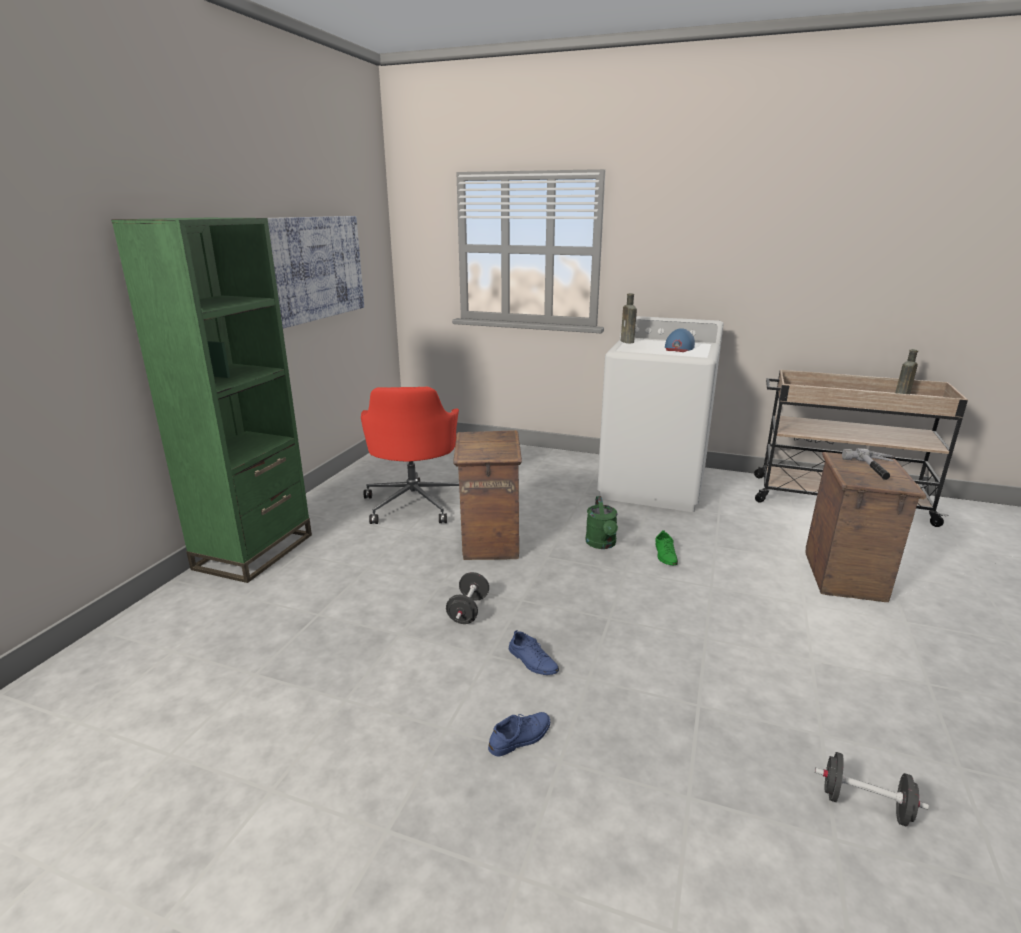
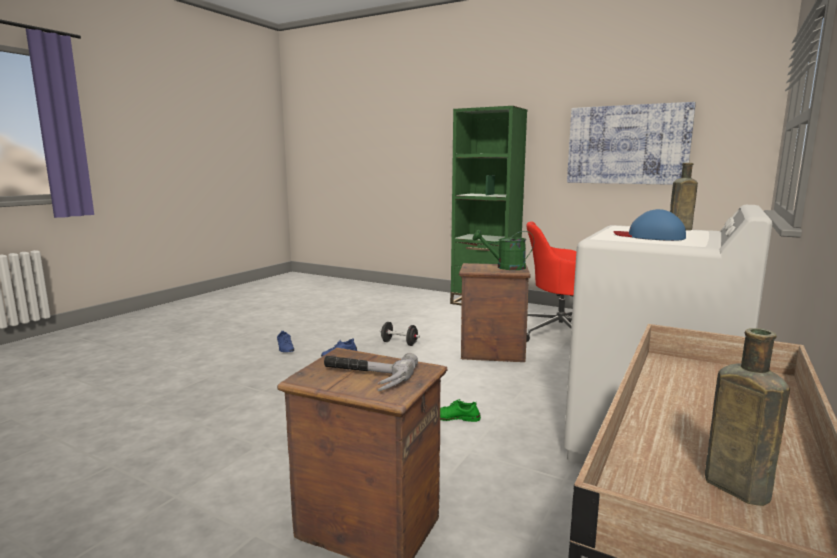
camera: 100 degrees right, 10 degrees down
green watering can [585,496,618,549] -> green watering can moved to [473,230,534,270]
black dumbbell [815,752,929,826] -> none

